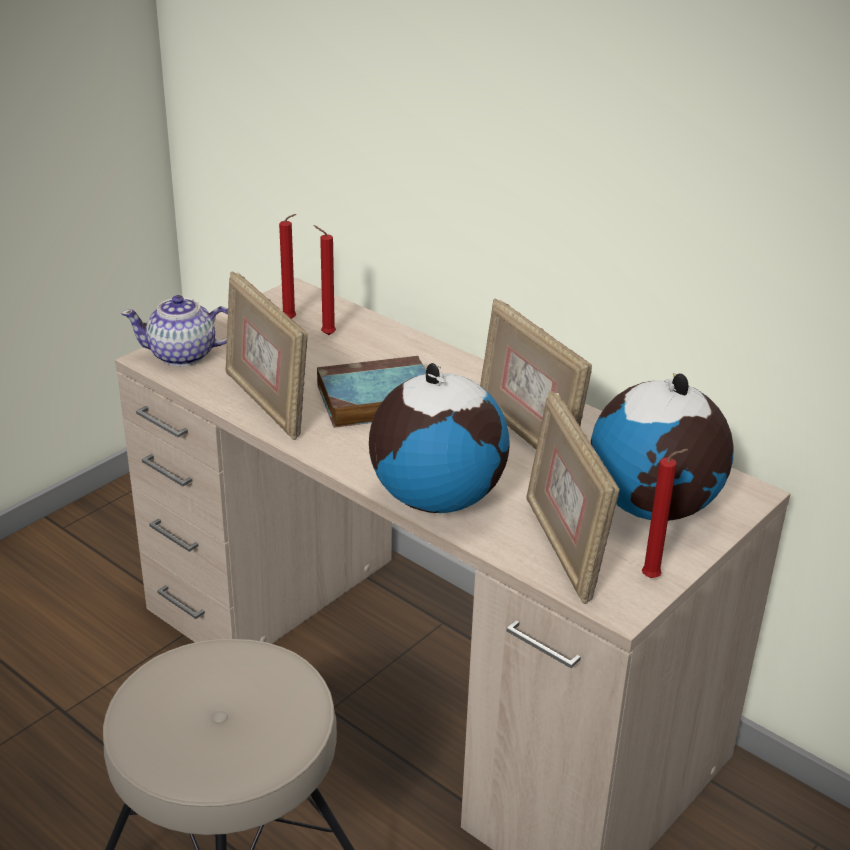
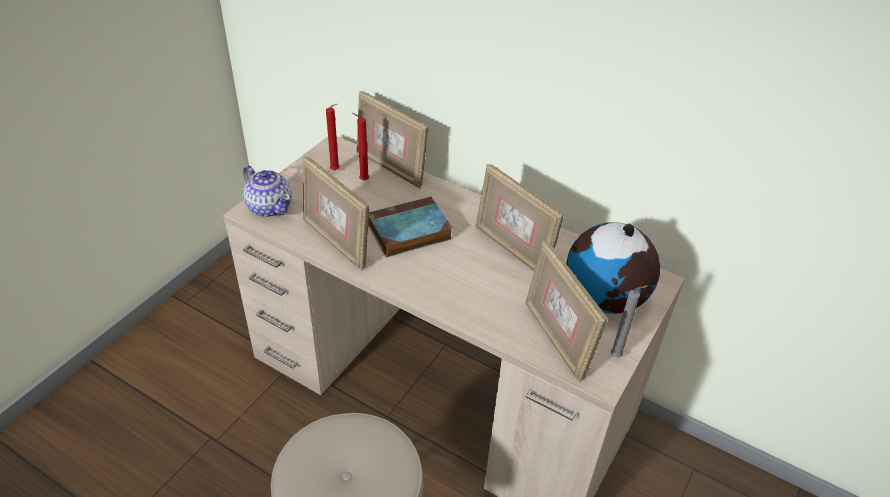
camera: 10 degrees left, 10 degrees up
teapot [121,295,228,366] -> teapot turned 120 degrees counterclockwise [243,165,292,217]
globe [369,363,510,513] -> none
red candle [642,449,688,578] -> grey candle [611,285,648,358]
none -> picture frame [357,91,428,189]

